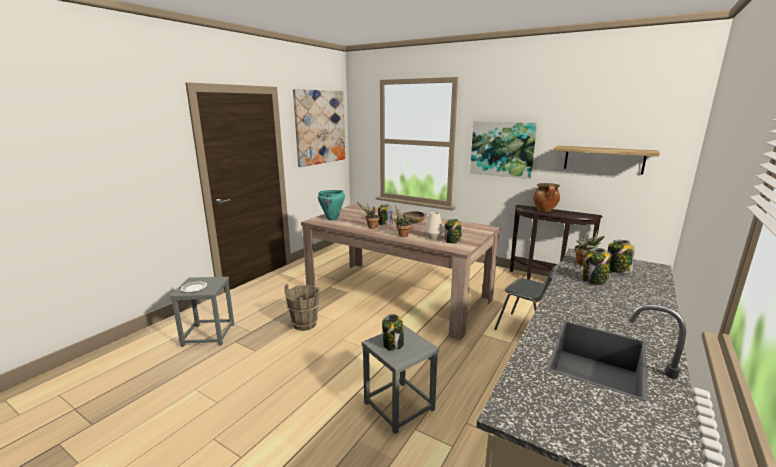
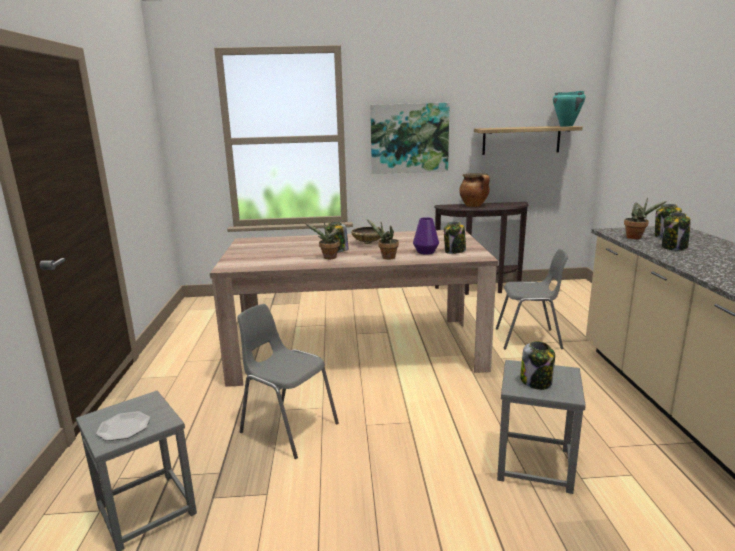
camera: 35 degrees left, 0 degrees up
brown bucket [284,284,320,331] -> grey chair [237,304,339,459]
picture [293,89,345,167] -> none
turquoise cooking pot [318,190,345,220] -> turquoise cooking pot moved to [553,91,585,126]
white vase [424,212,444,240] -> purple vase [413,217,439,255]

